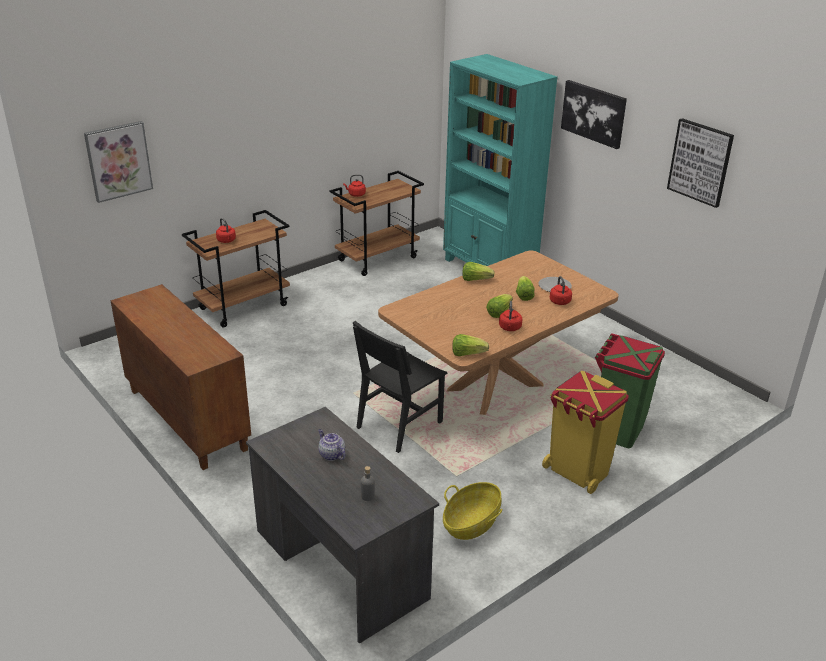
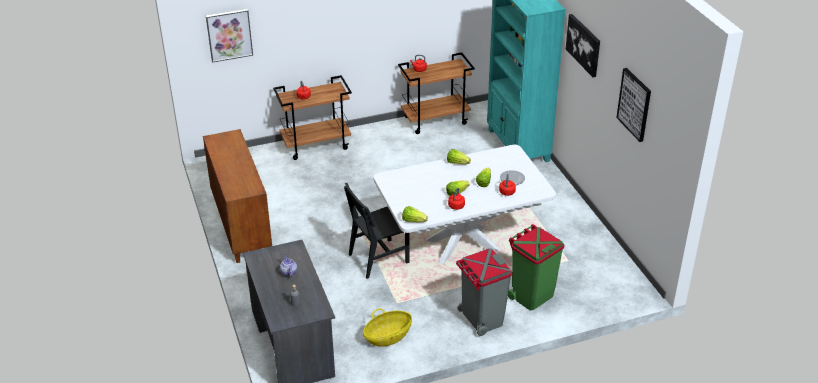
camera: 20 degrees right, 5 degrees up
brown dining table [378,250,619,415] -> white dining table [374,145,556,264]
yellow trash can [542,371,629,494] -> grey trash can [456,248,512,336]

